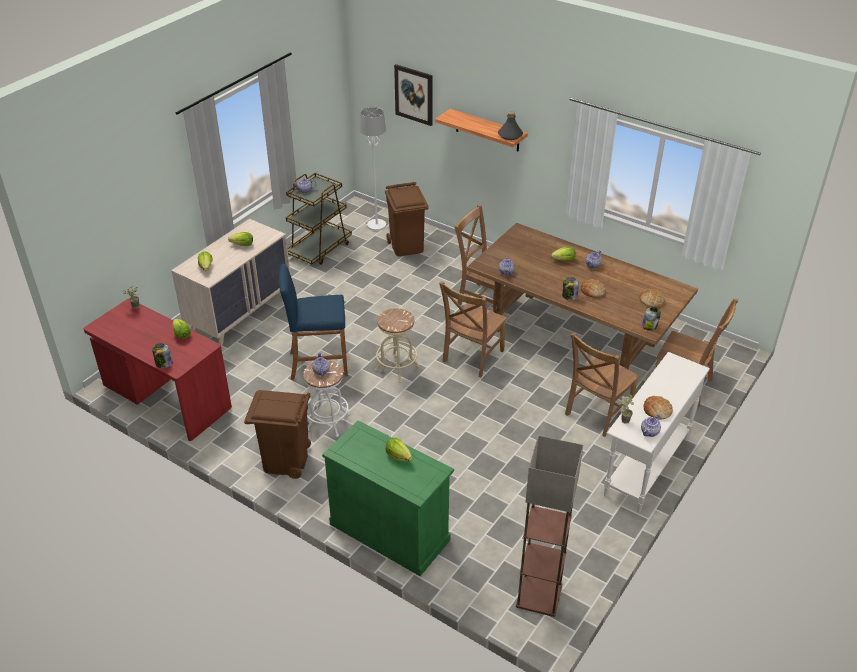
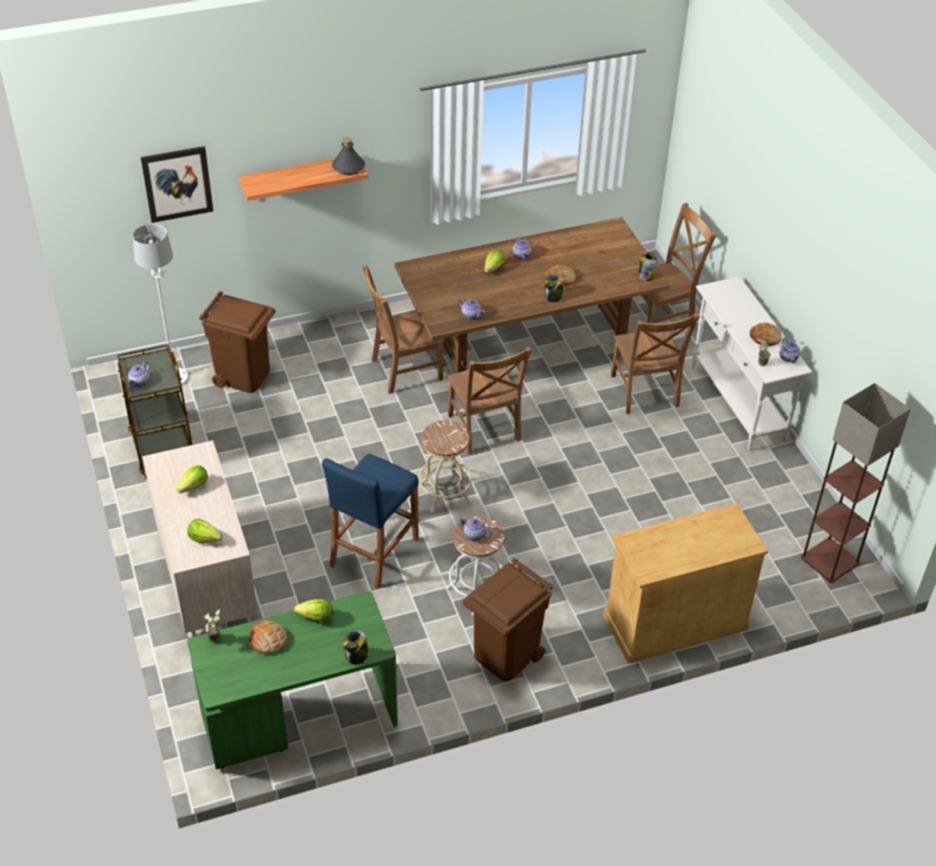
camera: 55 degrees left, 5 degrees up
red desk [84,299,232,441] -> green desk [187,591,398,770]
green cabinet [322,420,454,576] -> beige cabinet [603,503,768,664]
lettuce [385,438,412,461] -> none
bread [640,289,665,307] -> bread moved to [249,620,287,654]

